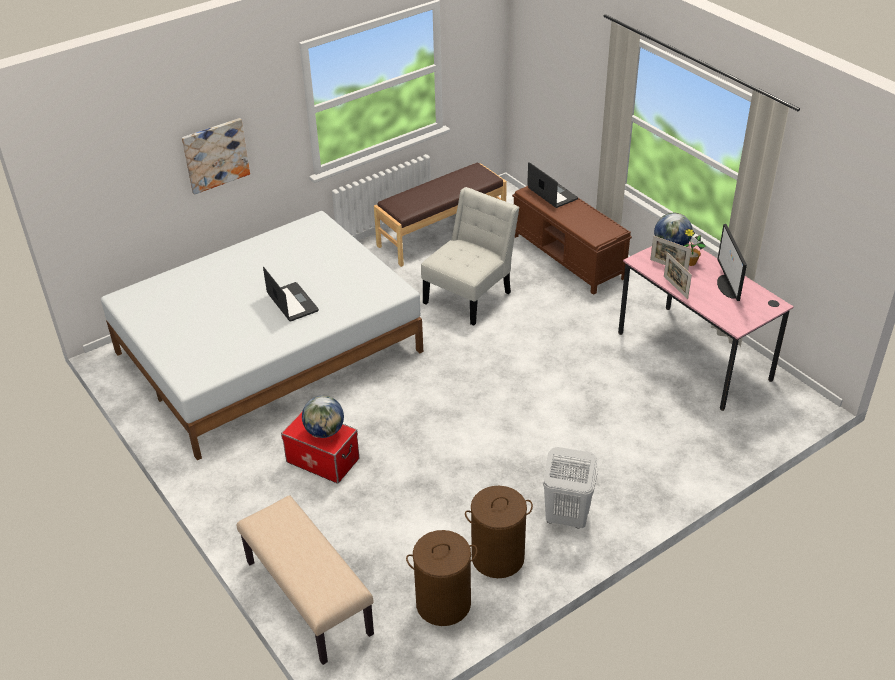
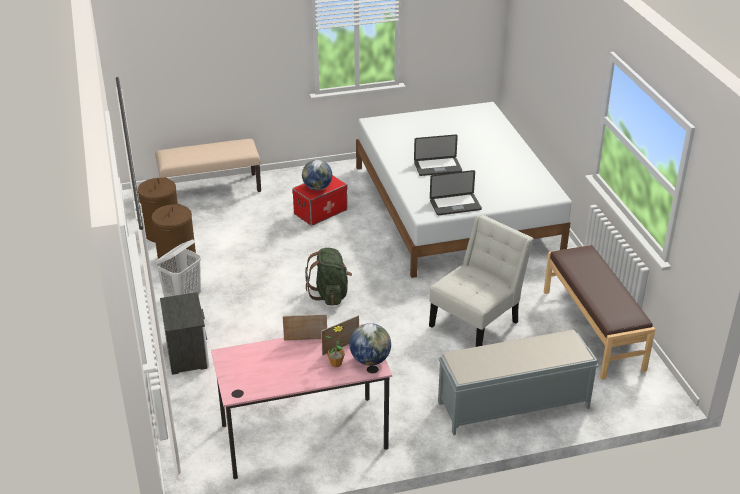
camera: 110 degrees right, 5 degrees down
picture [182,118,250,195] -> none
white chair [421,187,520,326] -> white chair turned 105 degrees counterclockwise [429,214,534,347]
brown bench [512,186,632,295] -> grey bench [438,330,599,435]
laptop [527,162,578,208] -> laptop moved to [430,170,482,215]
monitor [717,224,747,301] -> none
none -> nightstand [160,292,209,375]
none -> green backpack [305,248,352,306]

